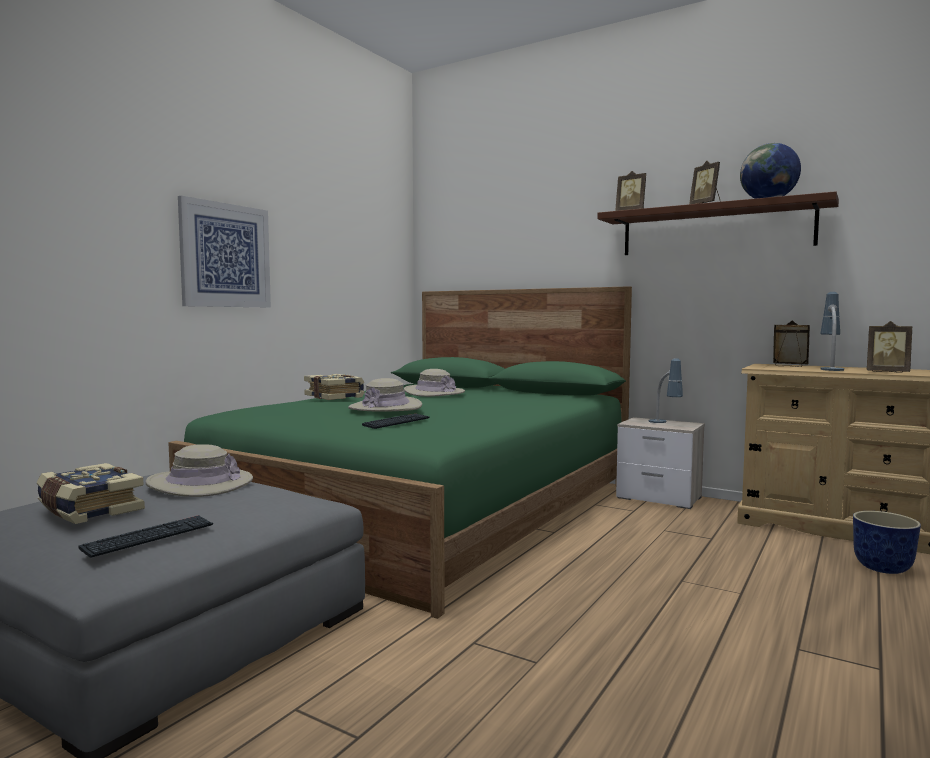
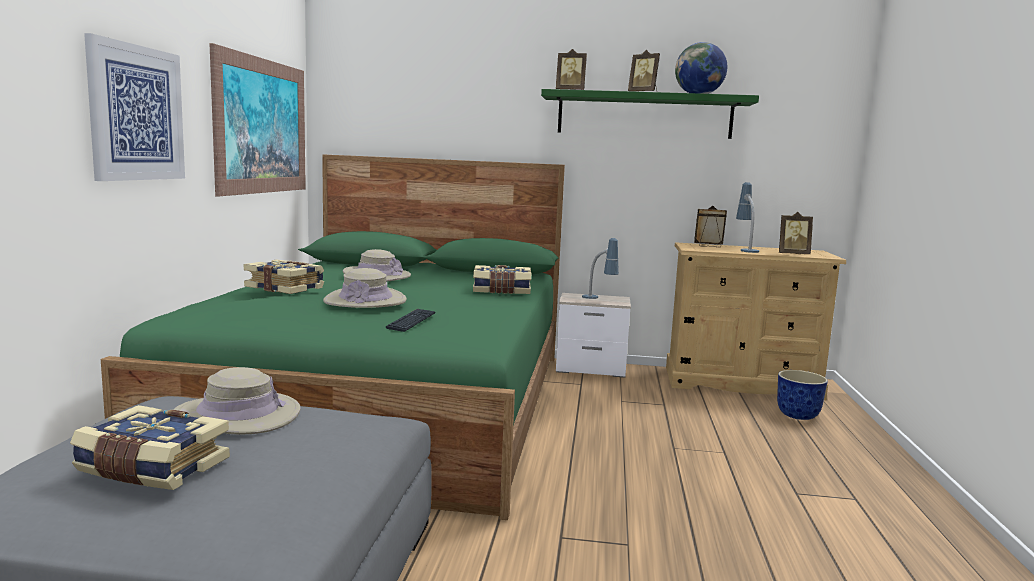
camera: 25 degrees left, 5 degrees up
keyboard [79,515,213,558] -> none
brown shelf [597,191,839,255] -> green shelf [541,89,759,139]
none -> picture [209,43,306,196]
none -> book [473,265,531,294]

